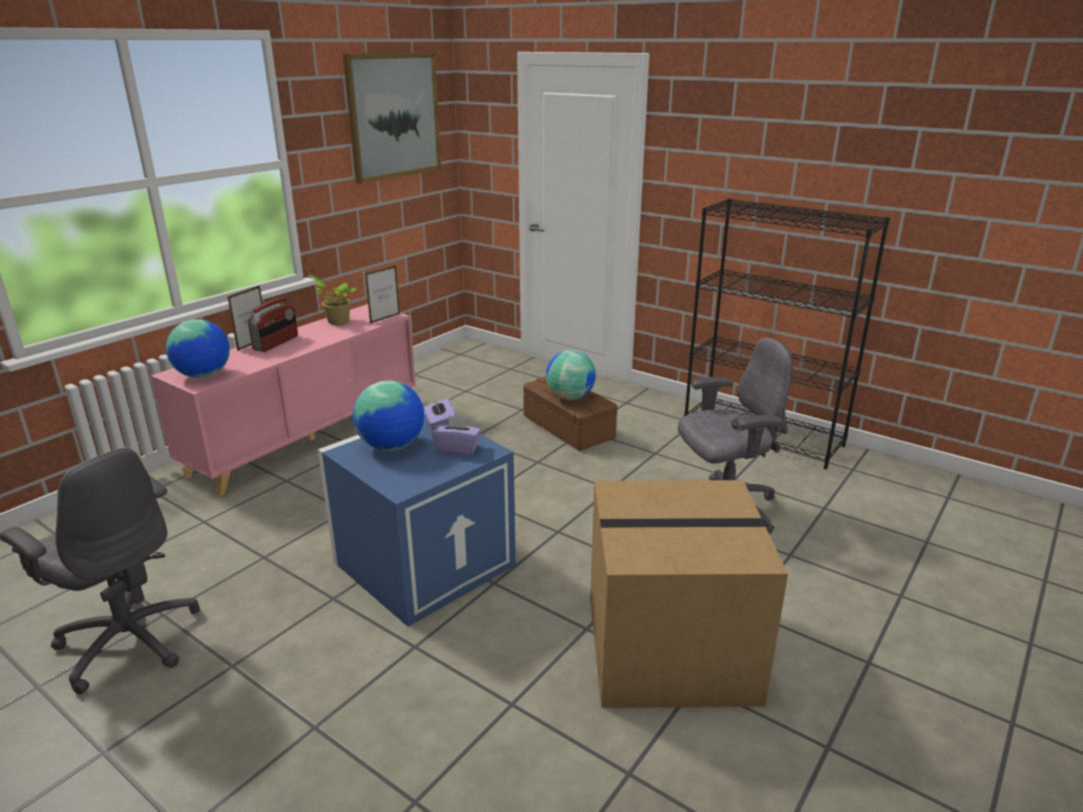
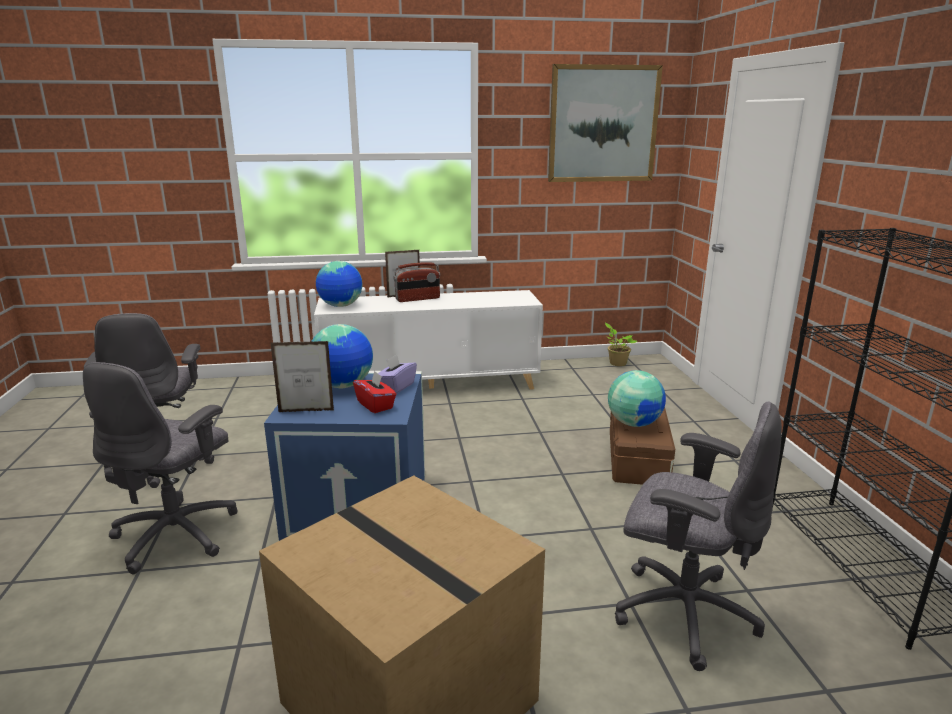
camera: 45 degrees right, 5 degrees down
pink cabinet [151,304,416,497] -> white cabinet [314,290,543,390]
potted plant [309,275,356,325] -> potted plant moved to [605,323,637,366]
picture frame [365,265,400,324] -> picture frame moved to [271,341,334,412]
purple tissue box [432,415,481,455] -> red tissue box [353,370,396,413]
none -> grey office chair [83,362,237,574]

